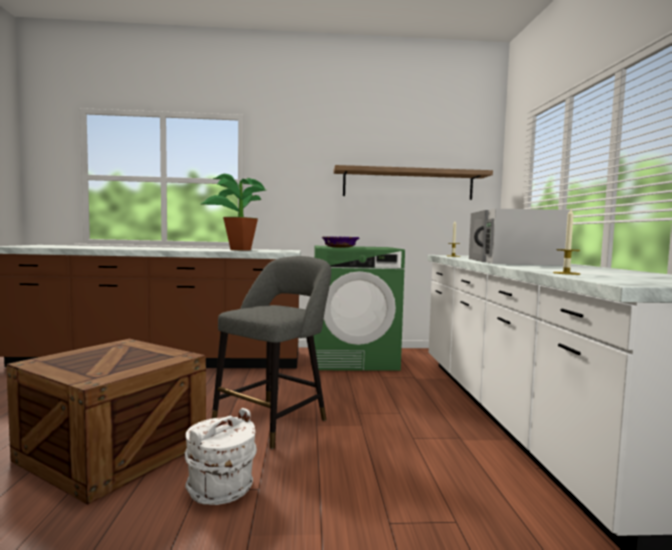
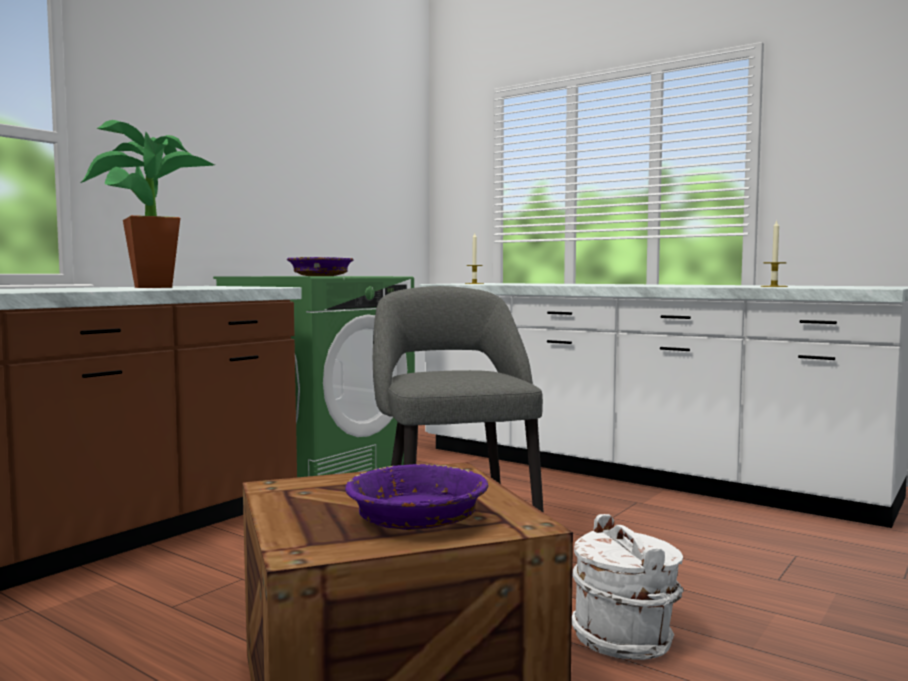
camera: 50 degrees left, 0 degrees up
shelf [334,165,493,200] -> none
white microwave [469,209,570,266] -> none
none -> purple bowl [345,464,488,530]

